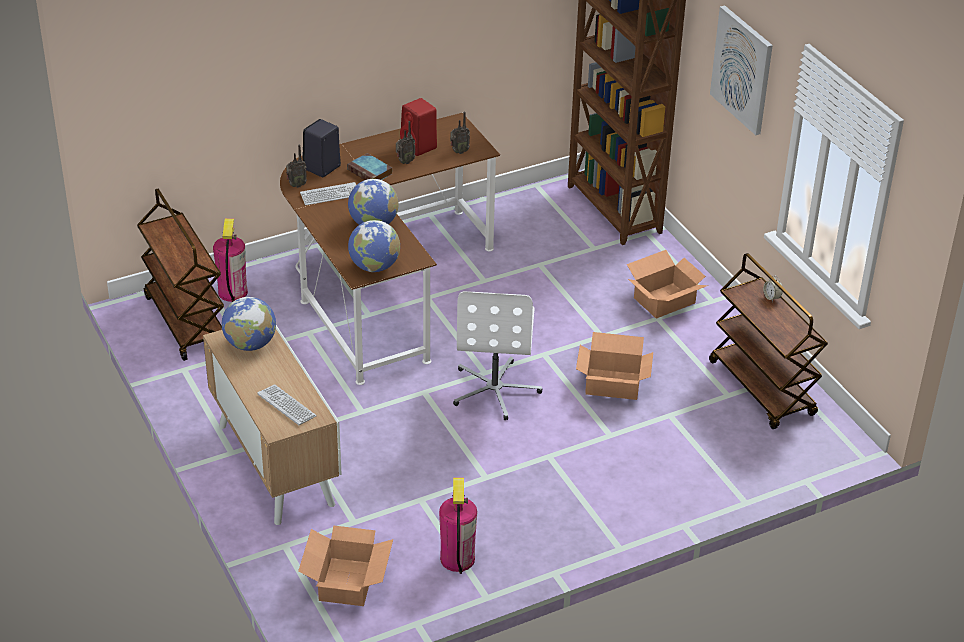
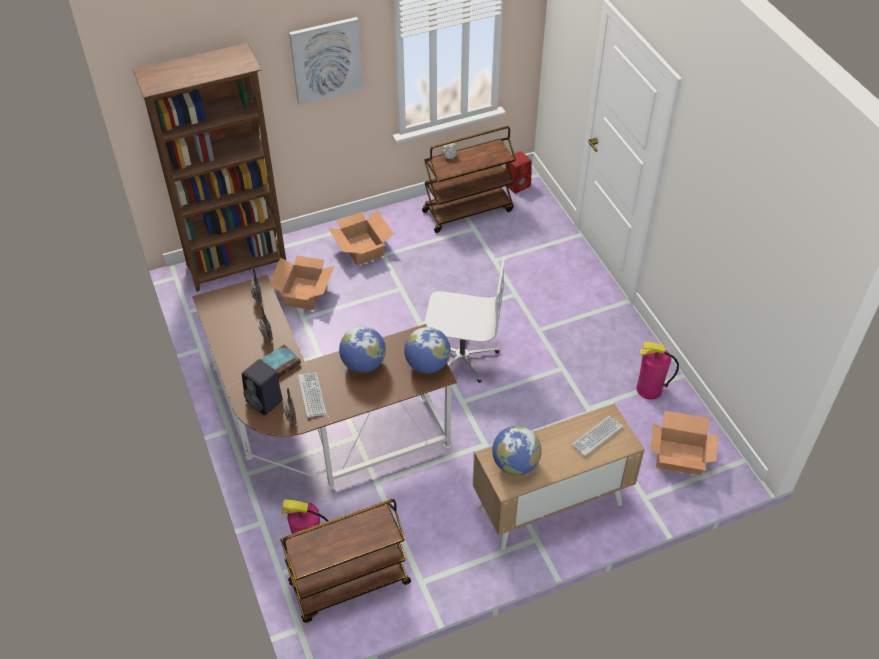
camera: 85 degrees left, 10 degrees up
red speaker [400,98,437,156] -> red speaker moved to [505,151,532,194]
cardboard box [576,332,653,400] -> cardboard box moved to [270,256,334,310]

